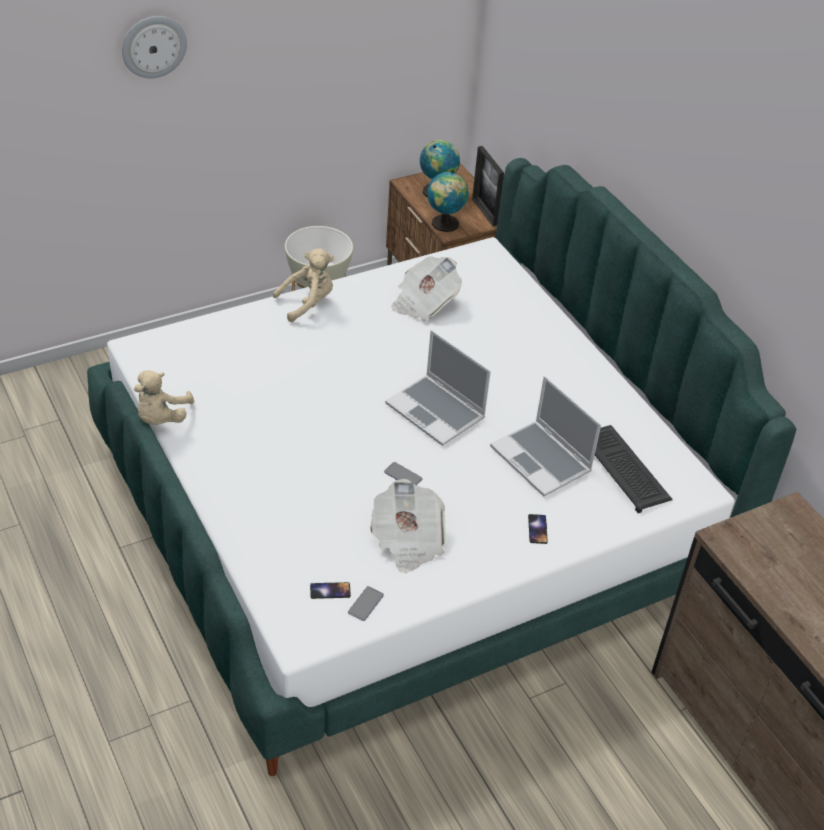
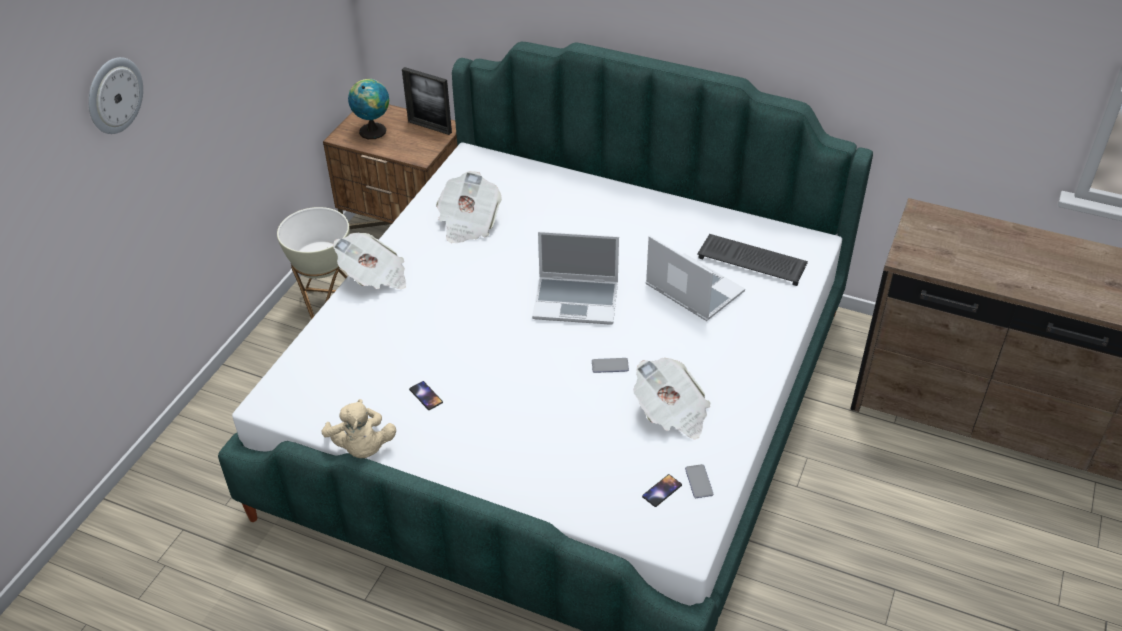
camera: 35 degrees left, 0 degrees up
beige plush toy [273,248,334,322] -> newspaper [333,233,406,289]
globe [427,171,469,232] -> none
laptop [490,376,601,497] -> laptop turned 150 degrees counterclockwise [646,235,745,321]
phone [528,514,548,544] -> phone moved to [409,381,443,410]

